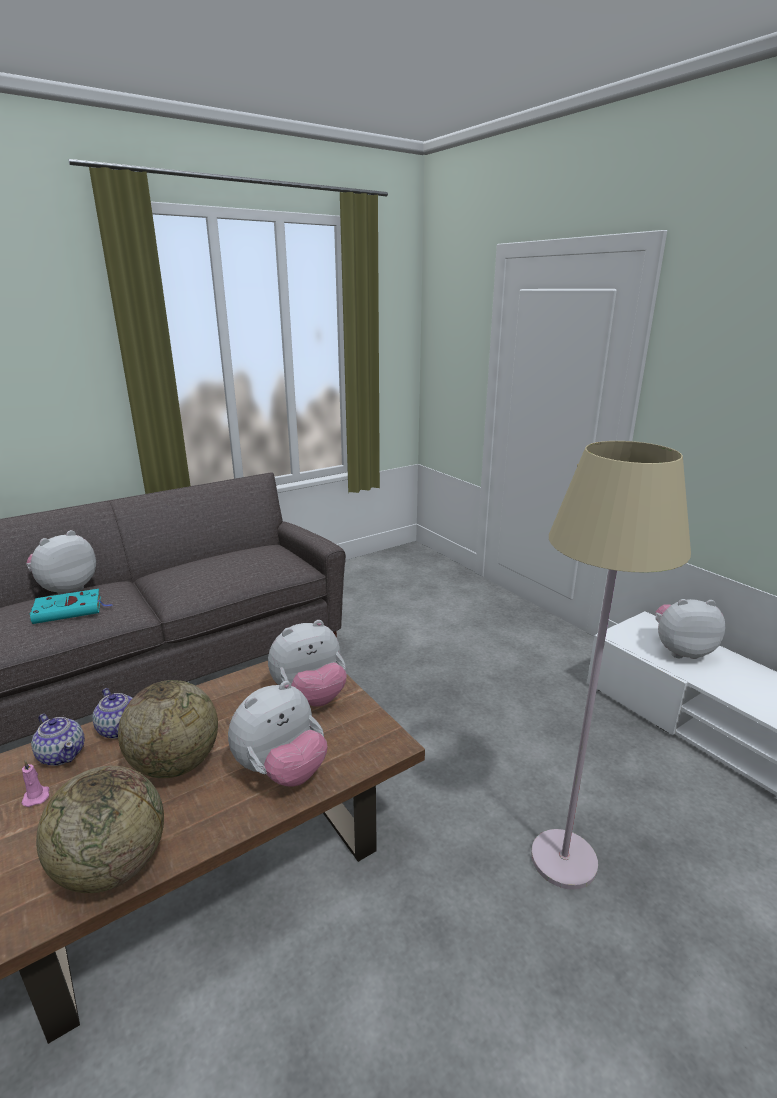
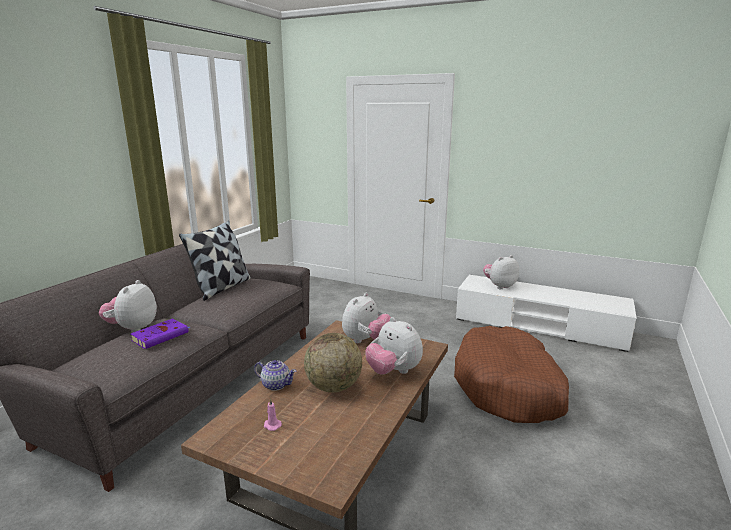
camera: 30 degrees left, 5 degrees down
turquoise book [30,589,112,624] -> purple book [131,319,190,349]
teapot [31,714,85,766] -> none
globe [36,766,164,893] -> none
plush toy [228,681,327,787] -> plush toy turned 120 degrees clockwise [365,317,423,375]
beige floor lamp [531,441,691,890] -> brown dog bed [454,326,569,423]
none -> pillow [179,221,251,301]

